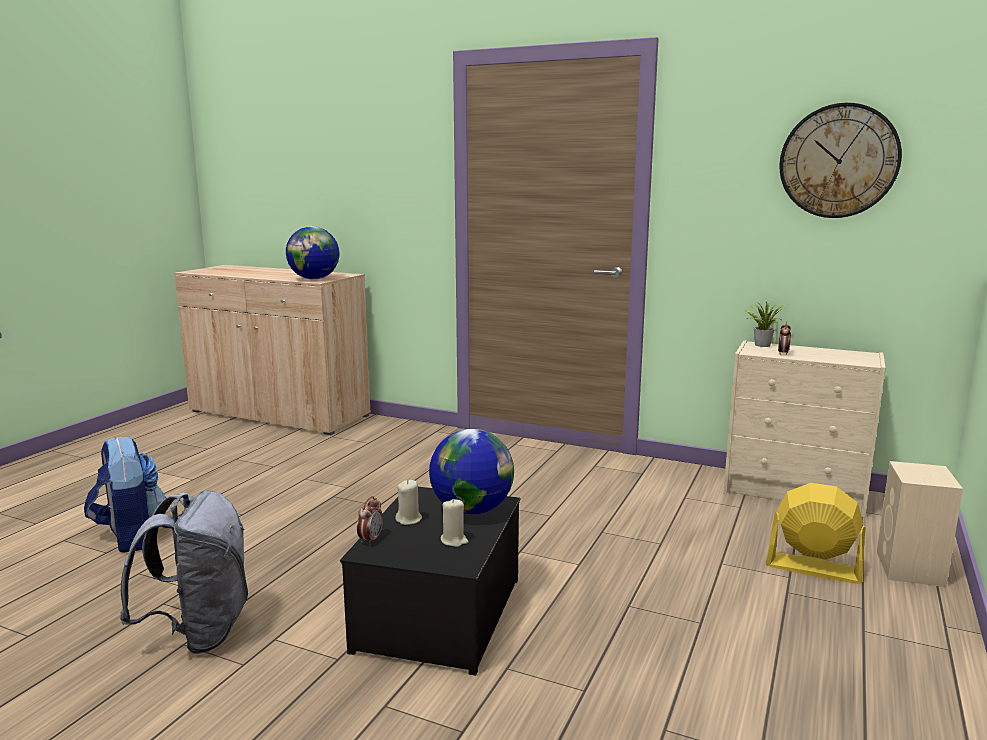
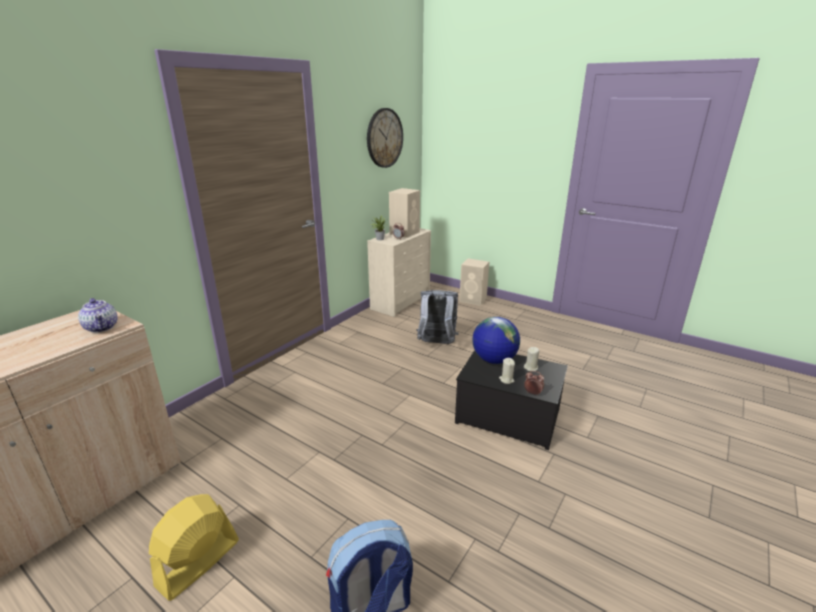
camera: 80 degrees left, 10 degrees up
grey backpack [119,490,248,654] -> grey backpack moved to [416,290,459,344]
globe [286,226,340,279] -> teapot [78,298,118,333]
yellow fan [766,483,865,584] -> yellow fan moved to [149,494,239,601]
none -> beige speaker [389,188,420,238]

